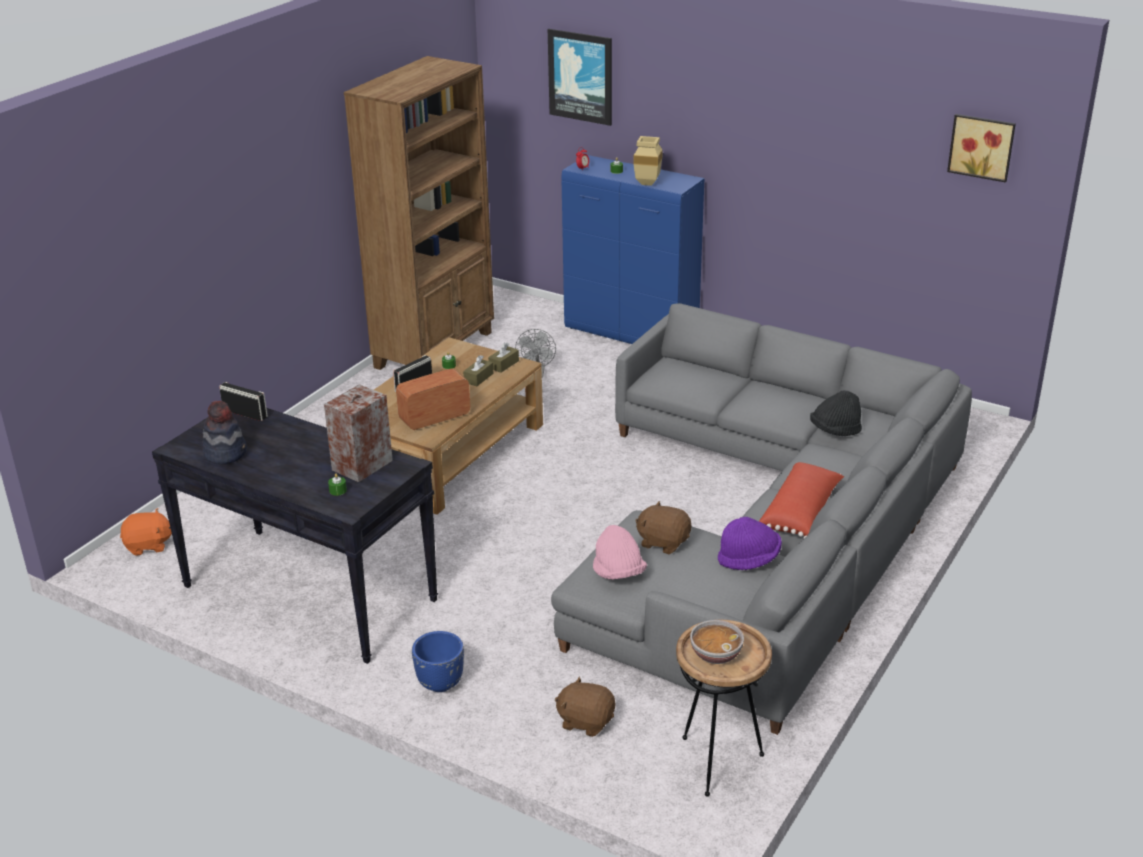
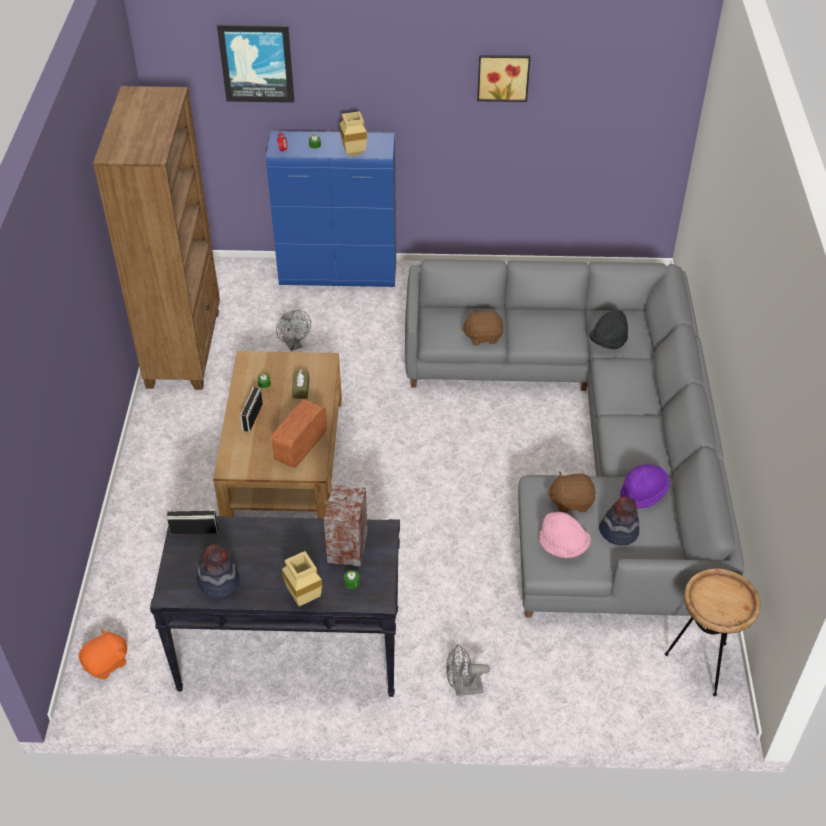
camera: 30 degrees left, 15 degrees up
blue planter [412,631,464,692] -> grey fan [446,645,490,696]
brown tissue box [488,342,519,373] -> none
brown plush toy [555,676,615,737] -> brown plush toy moved to [461,310,504,346]
bowl [690,620,744,664] -> none
red pillow [759,462,844,539] -> none
picture [947,114,1016,182] -> picture moved to [477,55,530,102]
none -> beige vase [282,551,322,606]
none -> hat [599,496,639,546]

